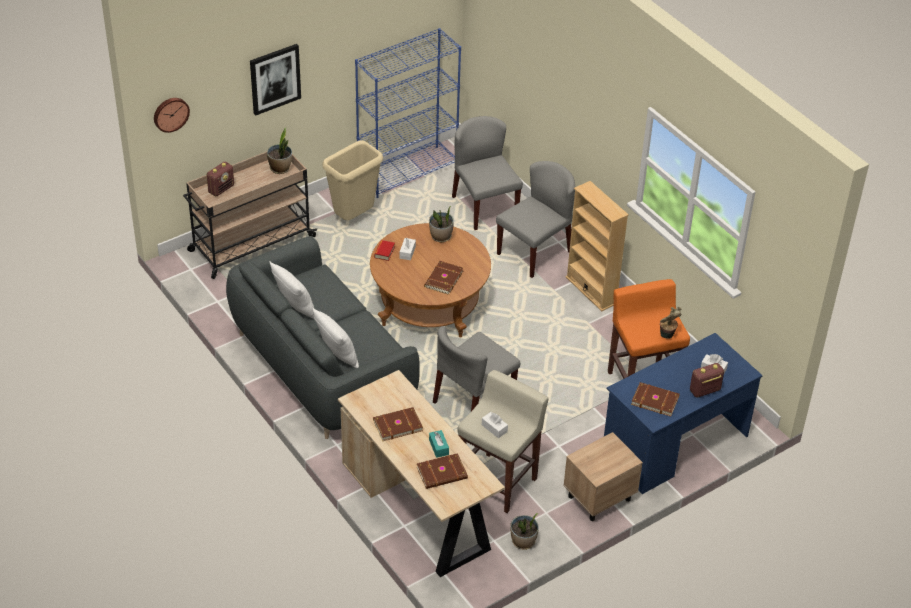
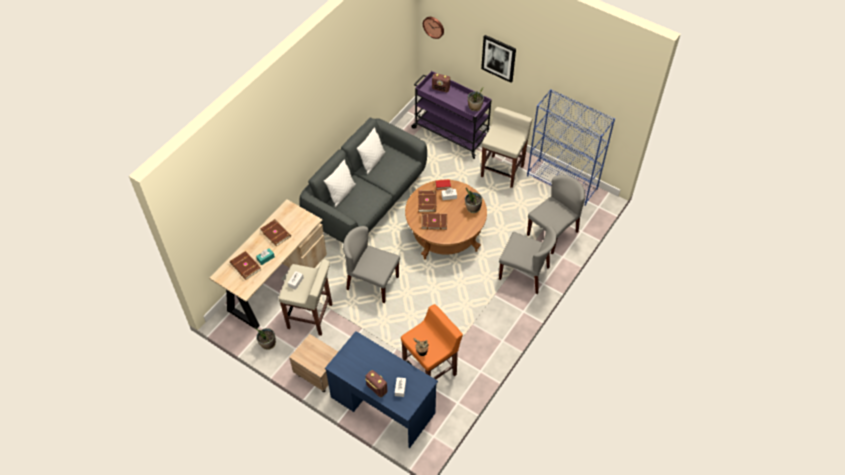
camera: 70 degrees right, 10 degrees up
beige cart [183,151,317,279] -> purple cart [412,71,492,159]
beige trash can [322,140,383,220] -> beige stool [481,107,532,188]
beige bookcase [565,181,629,311] -> none
brown book [631,382,680,417] -> brown book moved to [418,190,436,212]

